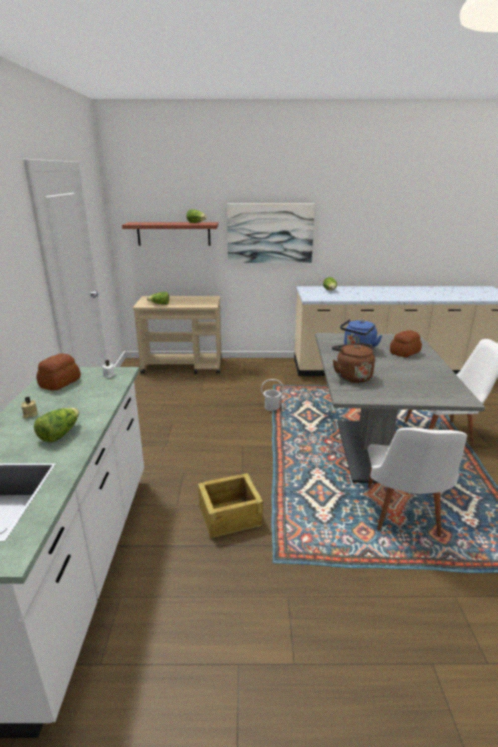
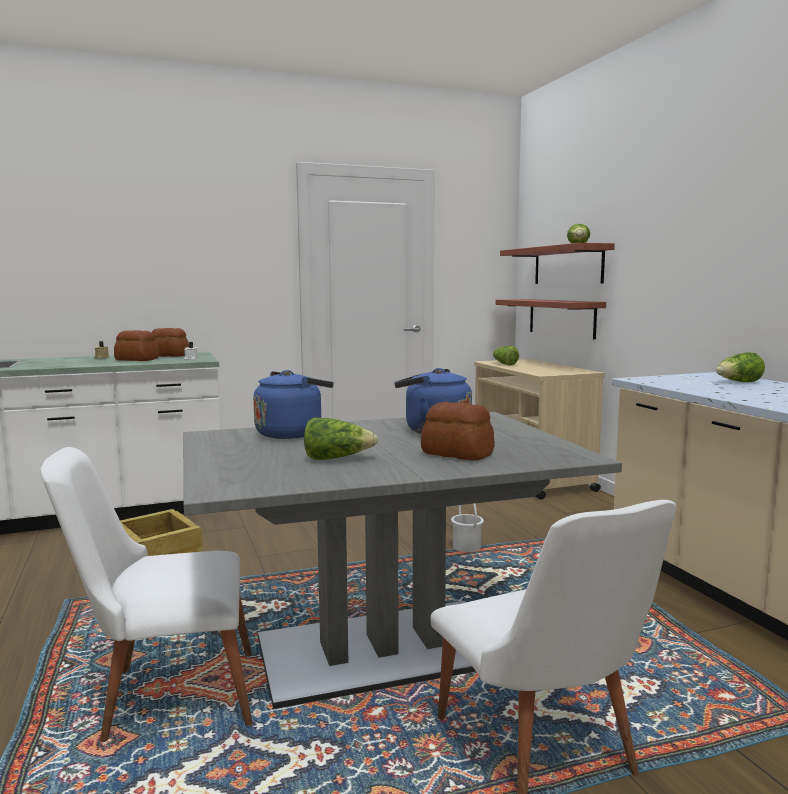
camera: 70 degrees right, 15 degrees down
lettuce [34,408,79,442] -> lettuce moved to [304,417,378,460]
picture [227,203,315,263] -> none
brown kettle [332,343,375,383] -> blue kettle [253,370,334,439]
none -> bread [114,330,159,361]
none -> shelf [495,299,606,340]

